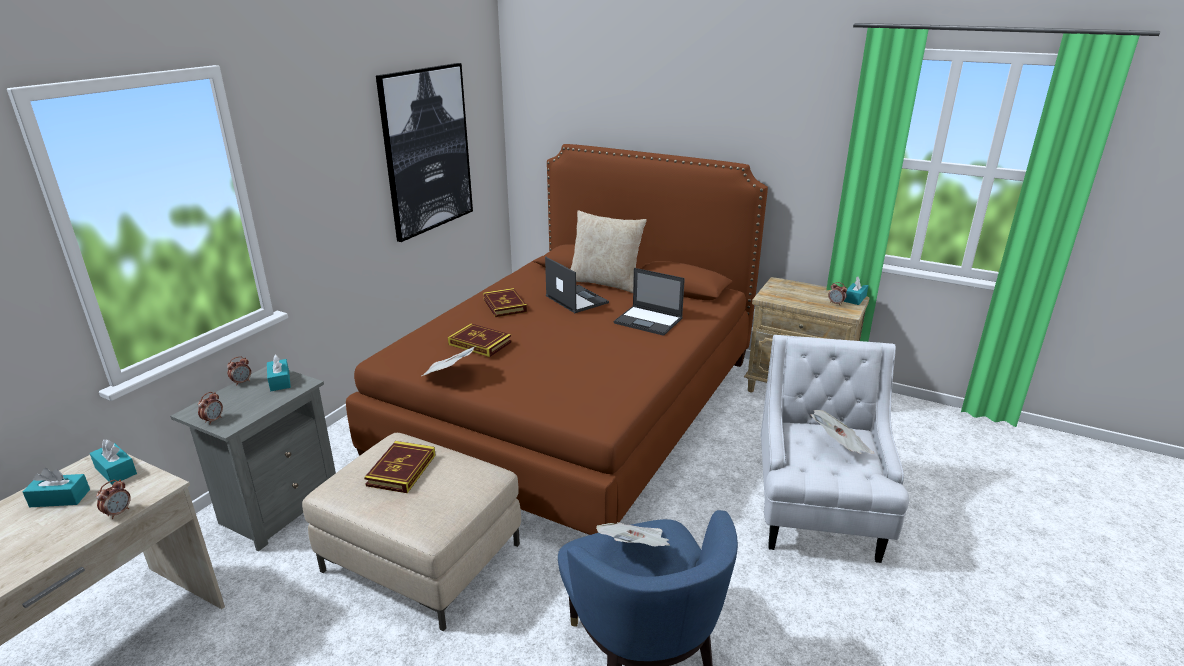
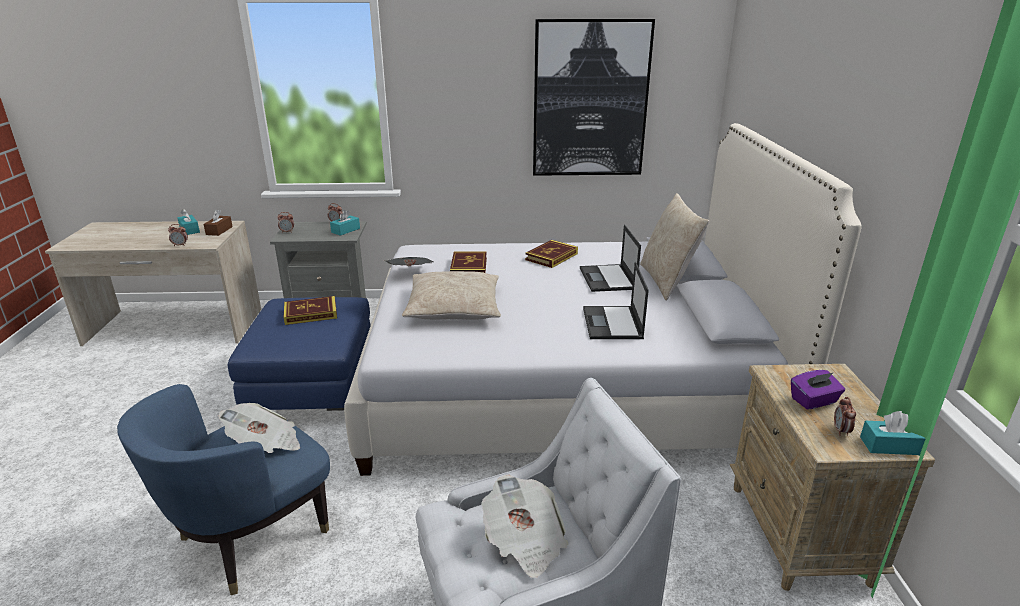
camera: 60 degrees right, 0 degrees up
turquoise tissue box [90,439,137,485] -> brown tissue box [203,209,233,236]
beige ottoman [302,433,521,631] -> blue ottoman [228,297,371,411]
brown bed [346,144,768,535] -> white bed [344,123,862,476]
laptop [545,257,609,313] -> laptop turned 150 degrees clockwise [580,225,641,292]
none -> beige pillow [402,271,501,320]
none -> purple tissue box [791,370,845,410]

